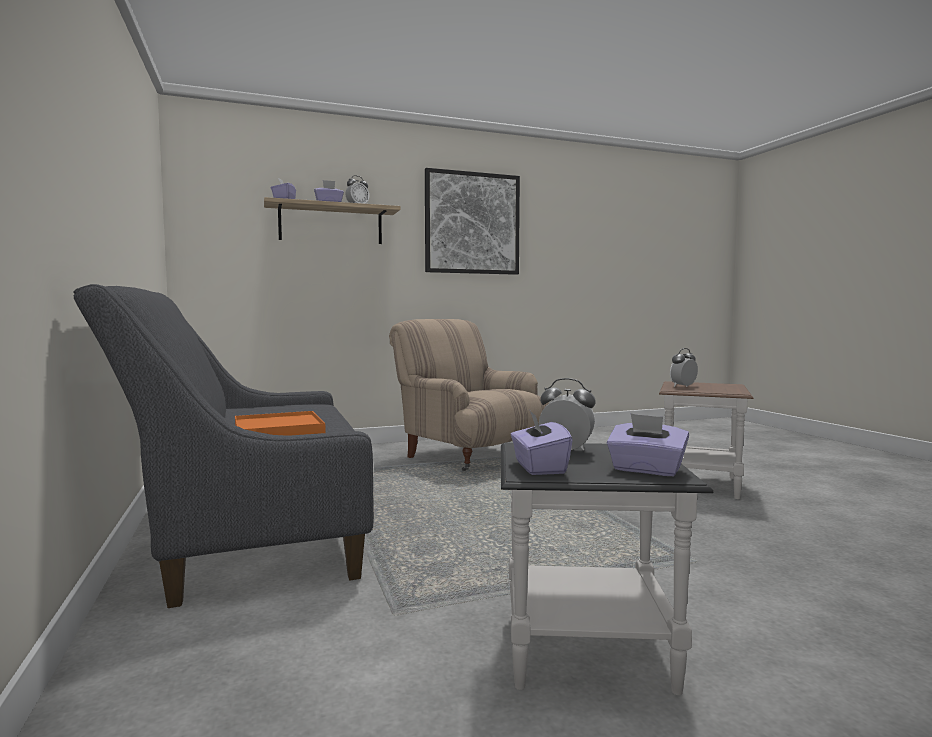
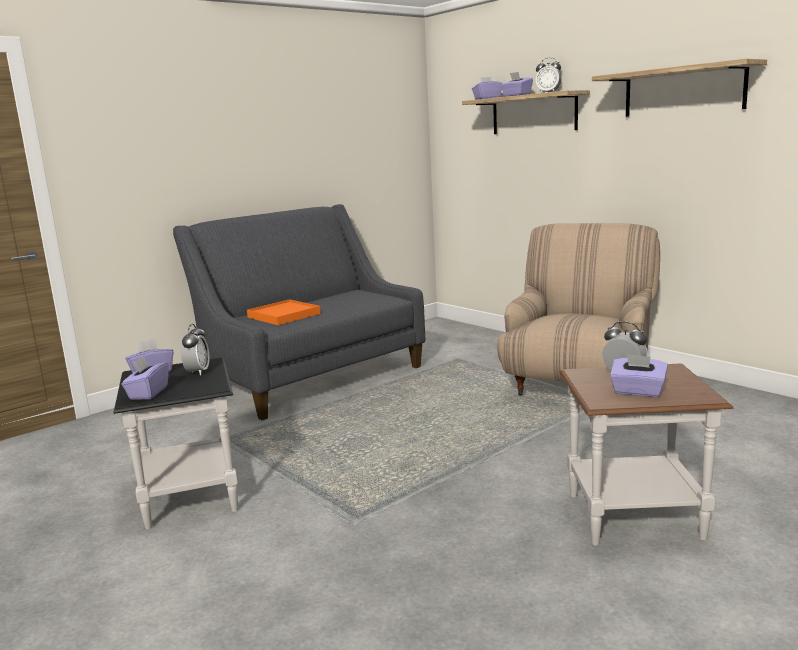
camera: 70 degrees right, 10 degrees up
picture [425,168,520,275] -> shelf [592,58,767,117]
none -> purple tissue box [610,354,668,397]

